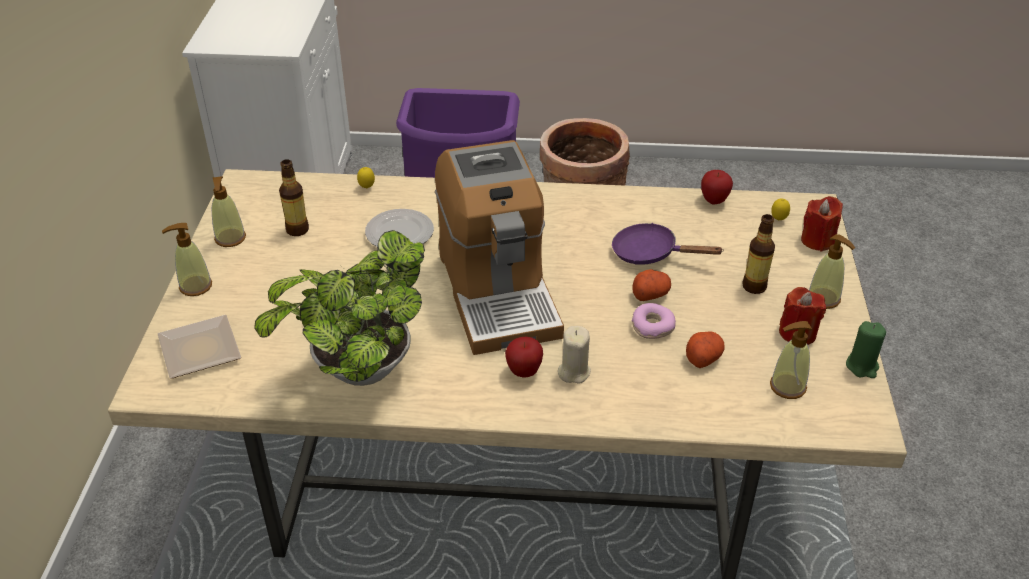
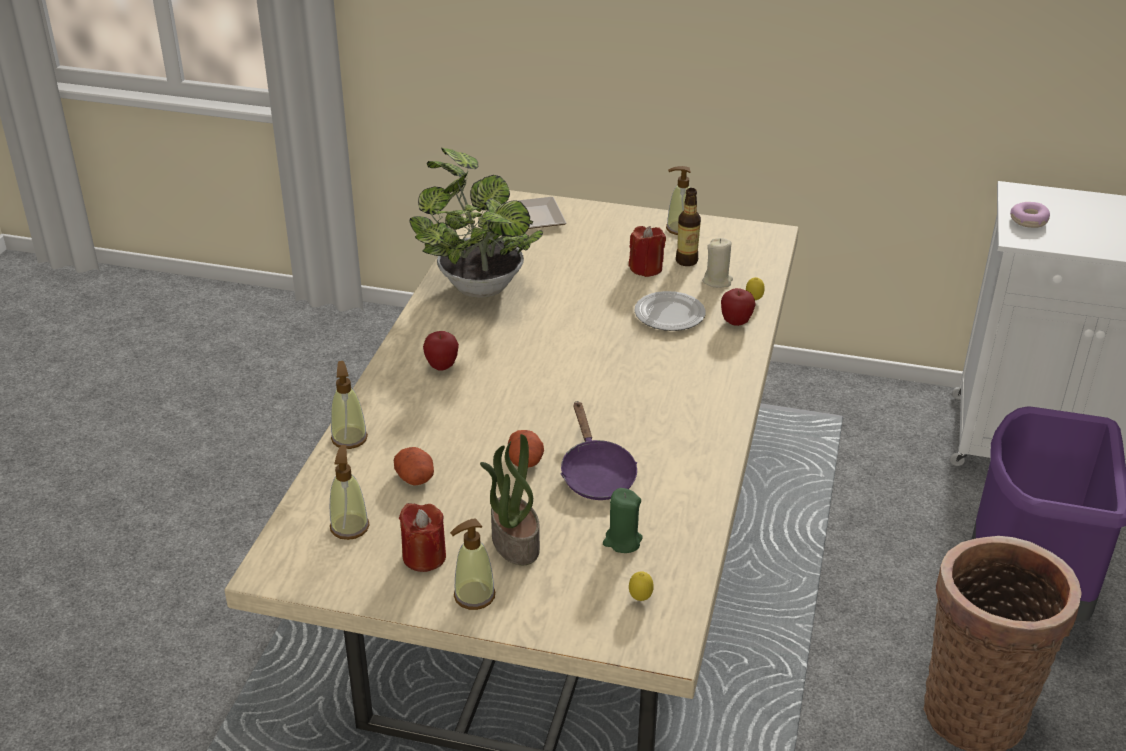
camera: 100 degrees right, 5 degrees down
soap dispenser [162,223,212,296] -> soap dispenser moved to [331,361,368,449]
coffee machine [435,140,564,355] -> none
beige candle [558,326,591,384] -> beige candle moved to [702,238,733,288]
purple frying pan [612,223,724,265] -> purple frying pan turned 135 degrees clockwise [561,401,637,500]
donut [631,303,676,339] -> donut moved to [1010,202,1050,228]
apple [701,170,733,205] -> apple moved to [721,288,756,326]
bottle [742,214,775,294] -> potted plant [480,434,540,565]
red candle [801,196,843,252] -> red candle moved to [629,226,666,277]
green candle [846,321,886,378] -> green candle moved to [603,488,643,553]

